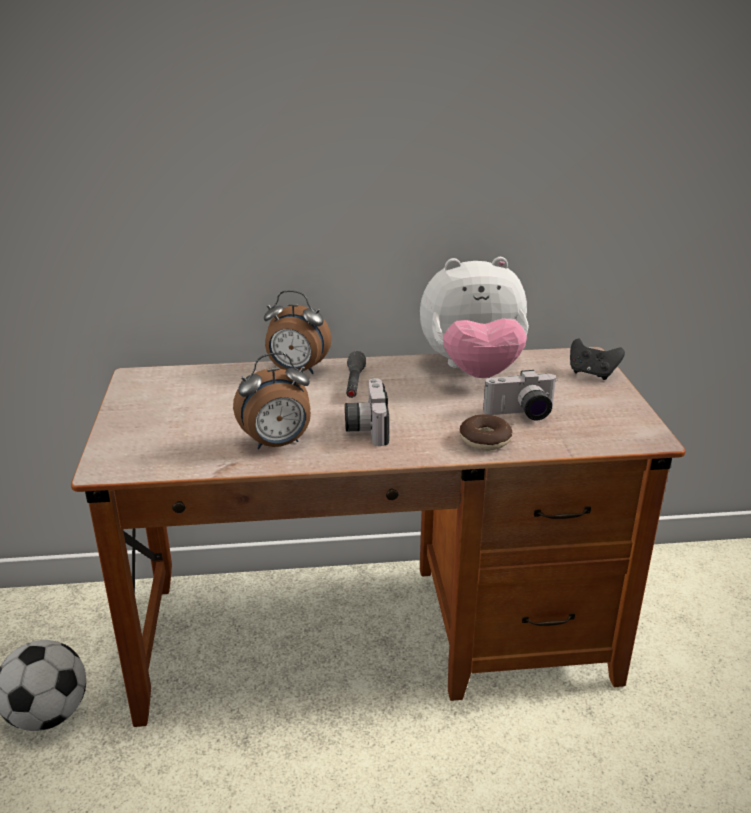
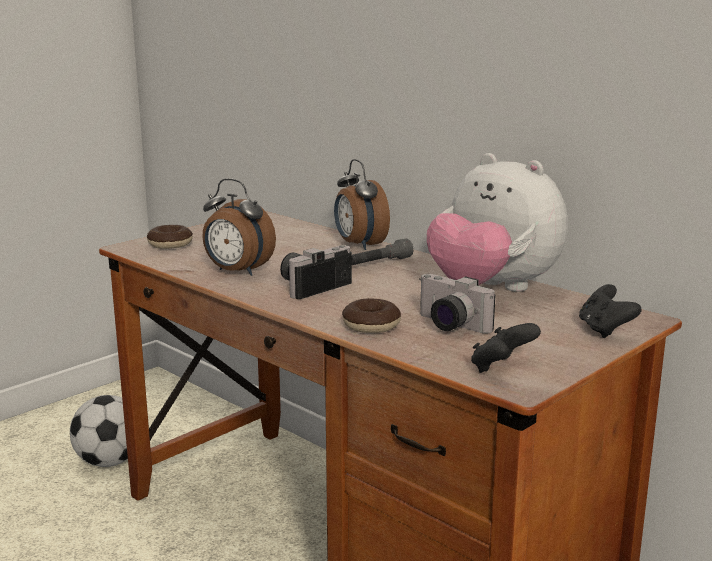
camera: 50 degrees right, 10 degrees down
none -> donut [147,225,193,249]
none -> black game controller [471,323,541,373]

